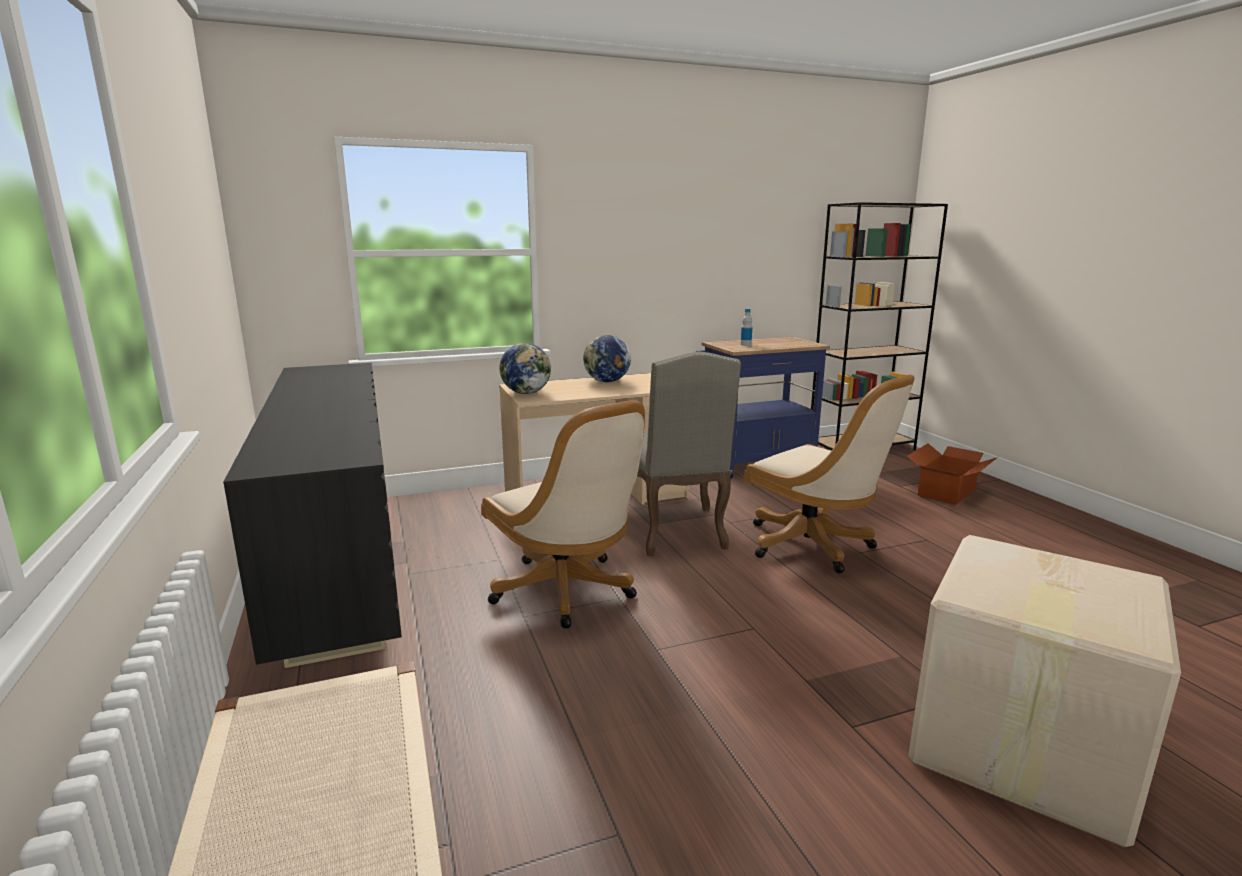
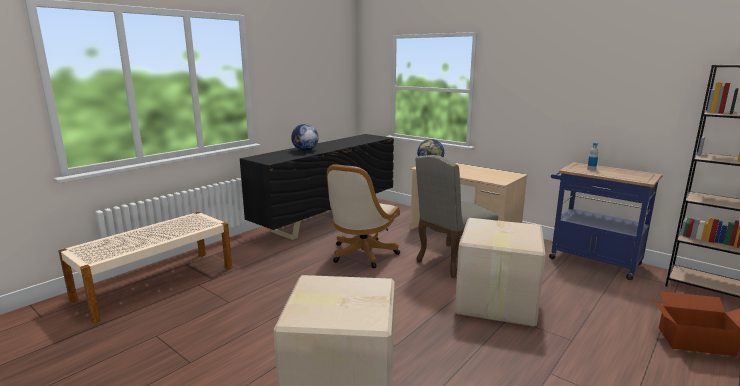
camera: 60 degrees right, 0 degrees up
globe [583,335,631,382] -> globe moved to [291,124,319,151]
office chair [743,374,915,573] -> cardboard box [455,218,545,327]

